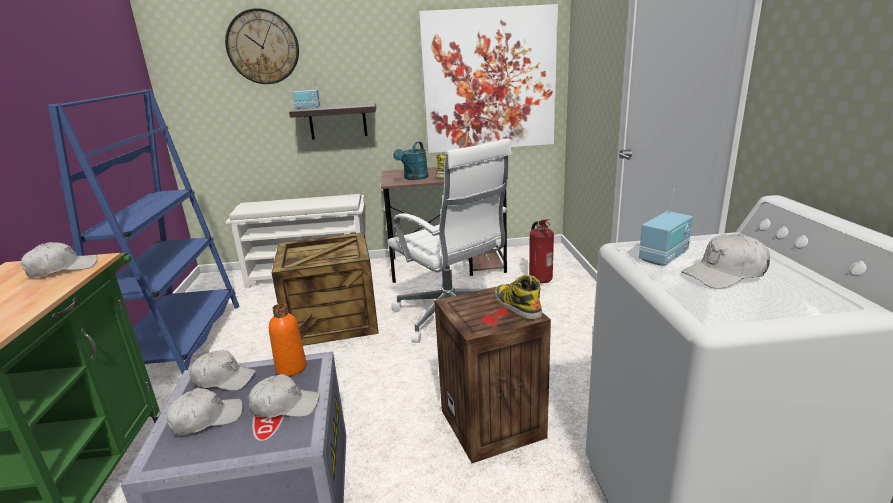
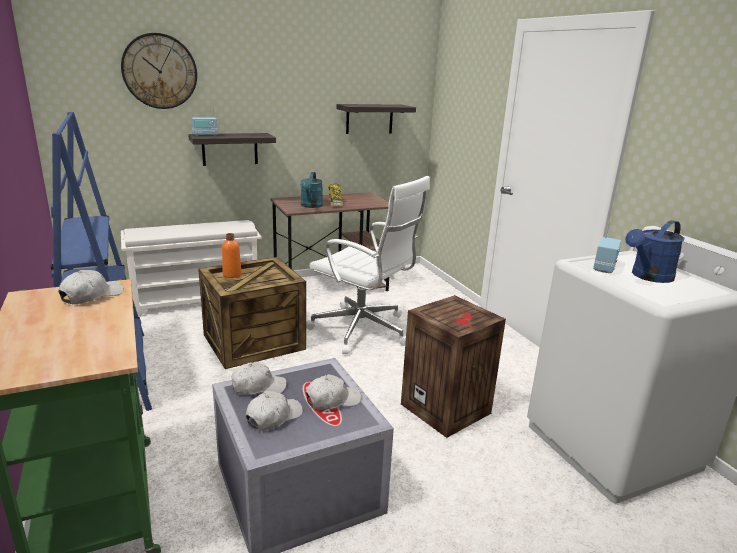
camera: 20 degrees left, 0 degrees up
orange bottle [269,304,307,377] -> orange bottle moved to [222,233,242,278]
picture [419,4,558,153] -> shelf [337,104,416,134]
boot [495,275,542,319] -> none
fire extinguisher [529,219,554,283] -> none
white cap [681,233,770,289] -> blue watering can [625,220,684,283]

